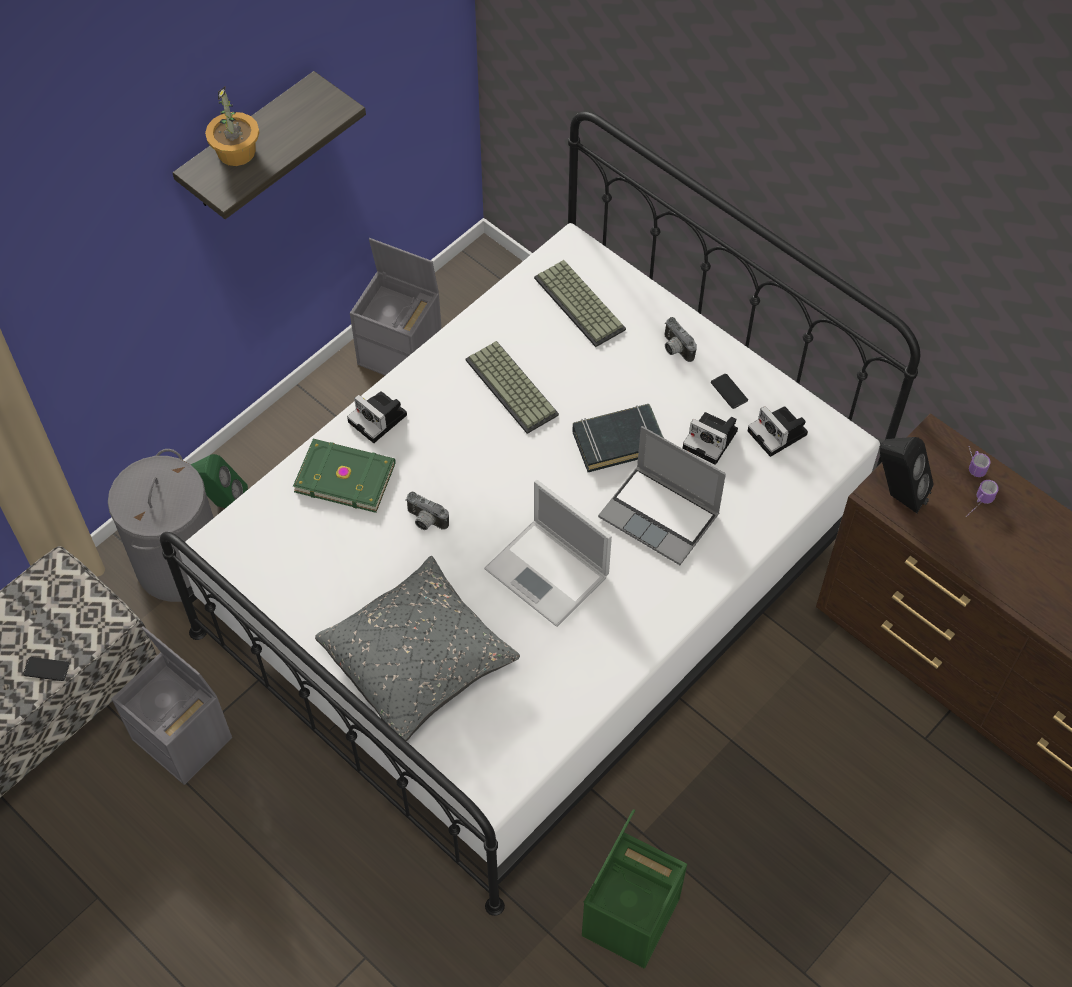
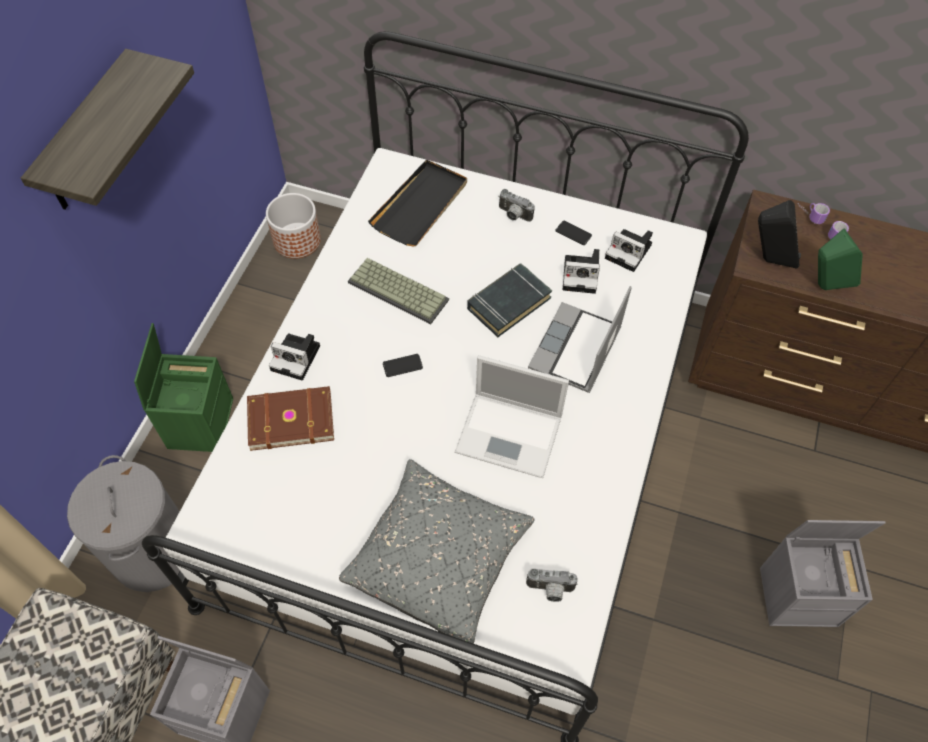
camera: 25 degrees left, 0 degrees up
phone [23,657,70,681] -> phone moved to [383,354,423,377]
green speaker [191,454,248,508] -> green speaker moved to [818,228,863,290]
potted plant [205,86,259,166] -> none
green book [293,439,396,513] -> brown book [247,386,334,451]
grey storage box [350,238,442,375] -> grey storage box moved to [760,520,886,627]
camera [405,492,449,530] -> camera moved to [526,569,578,602]
keyboard [534,260,626,347] -> black tray [368,160,467,246]
green storage box [582,809,687,969] -> green storage box moved to [134,323,233,452]
laptop [598,426,726,565] -> laptop turned 105 degrees clockwise [528,286,632,393]
none -> planter [266,193,321,259]

